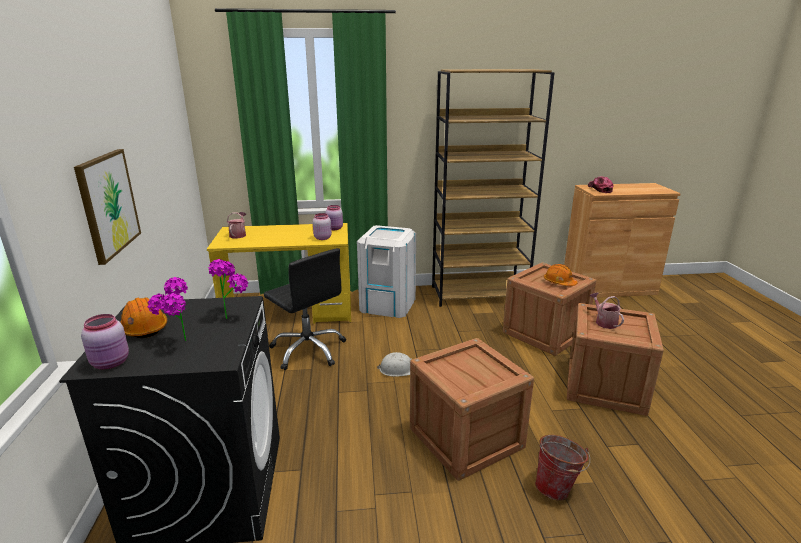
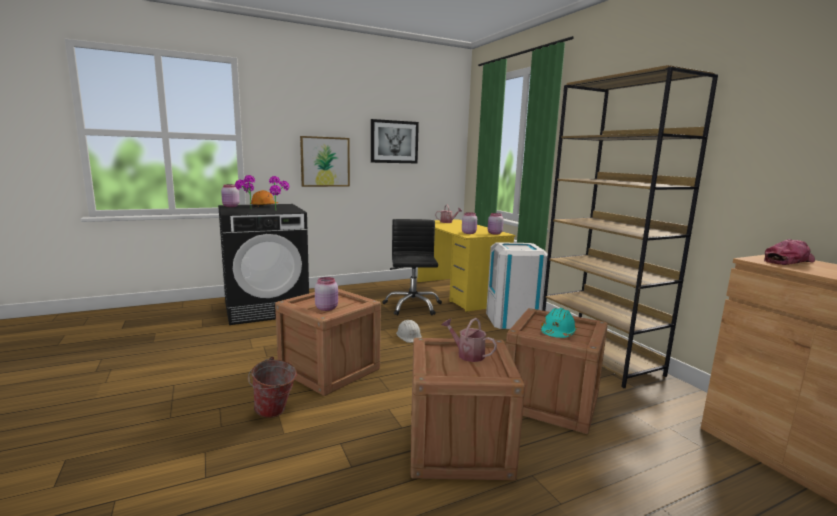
camera: 70 degrees right, 10 degrees down
black office chair [264,248,346,370] -> black office chair turned 150 degrees clockwise [382,219,442,315]
orange hard hat [544,264,577,286] -> turquoise hard hat [541,308,577,338]
watering can [590,293,624,329] -> watering can turned 105 degrees counterclockwise [442,318,497,362]
none -> pink jar [315,277,338,311]
none -> picture [371,119,419,164]

